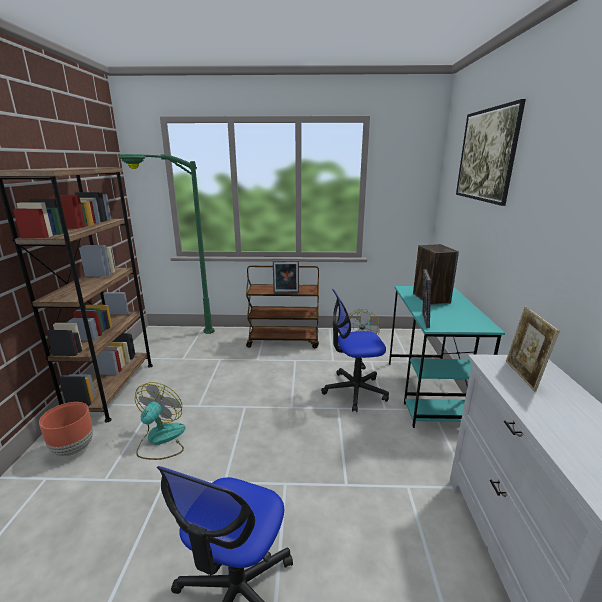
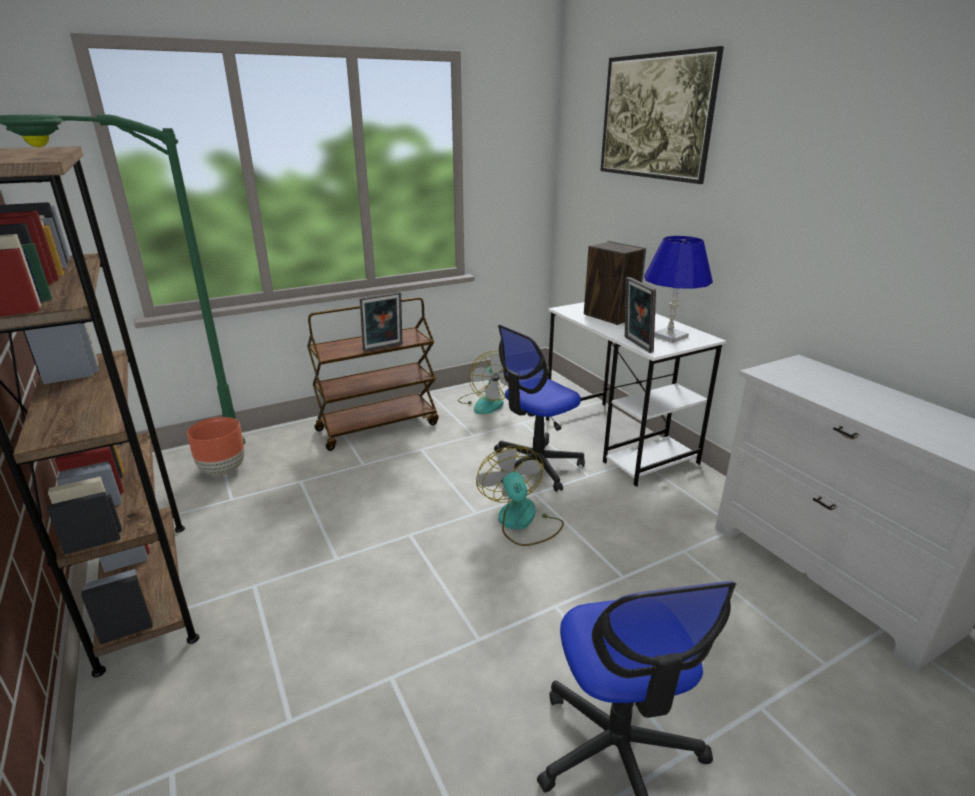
camera: 30 degrees left, 5 degrees up
brown planter [39,402,93,456] -> brown planter moved to [187,417,245,476]
fan [135,382,186,460] -> fan moved to [476,446,564,546]
turquoise desk [389,286,505,428] -> white desk [546,302,727,487]
picture frame [506,306,560,391] -> none
none -> blue table lamp [644,236,713,343]

